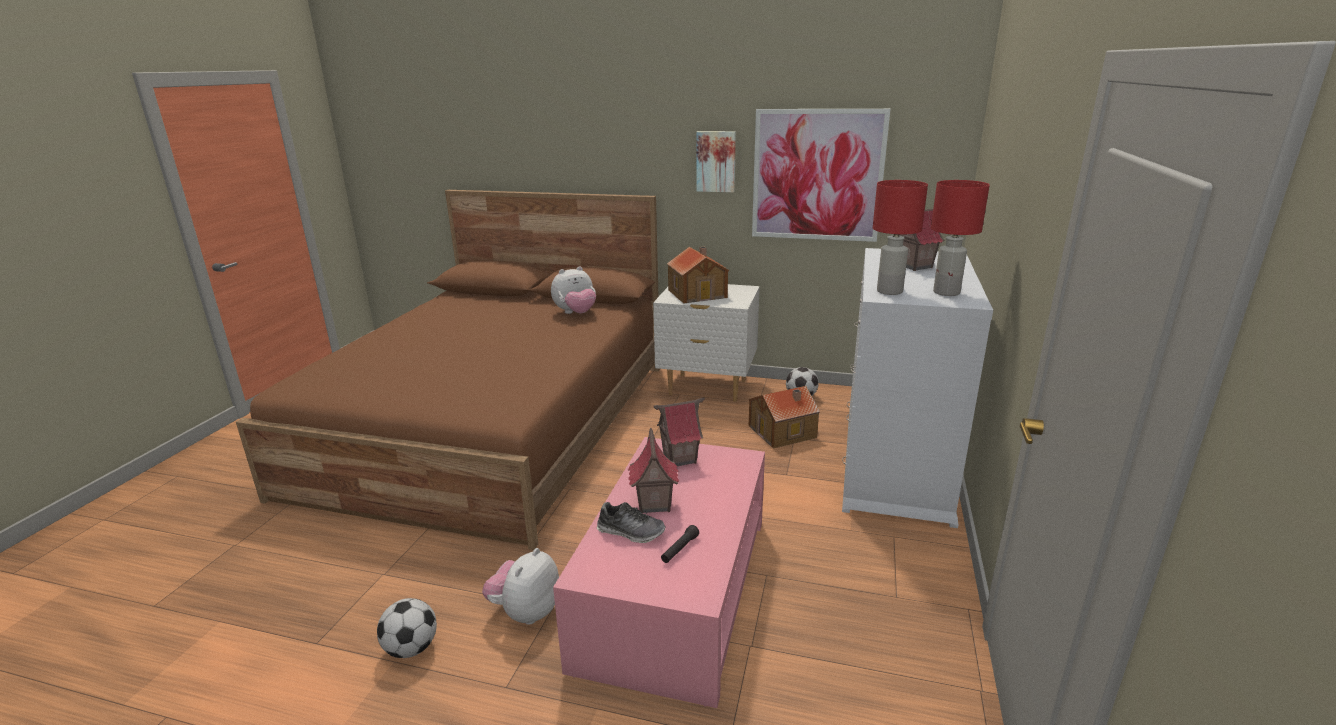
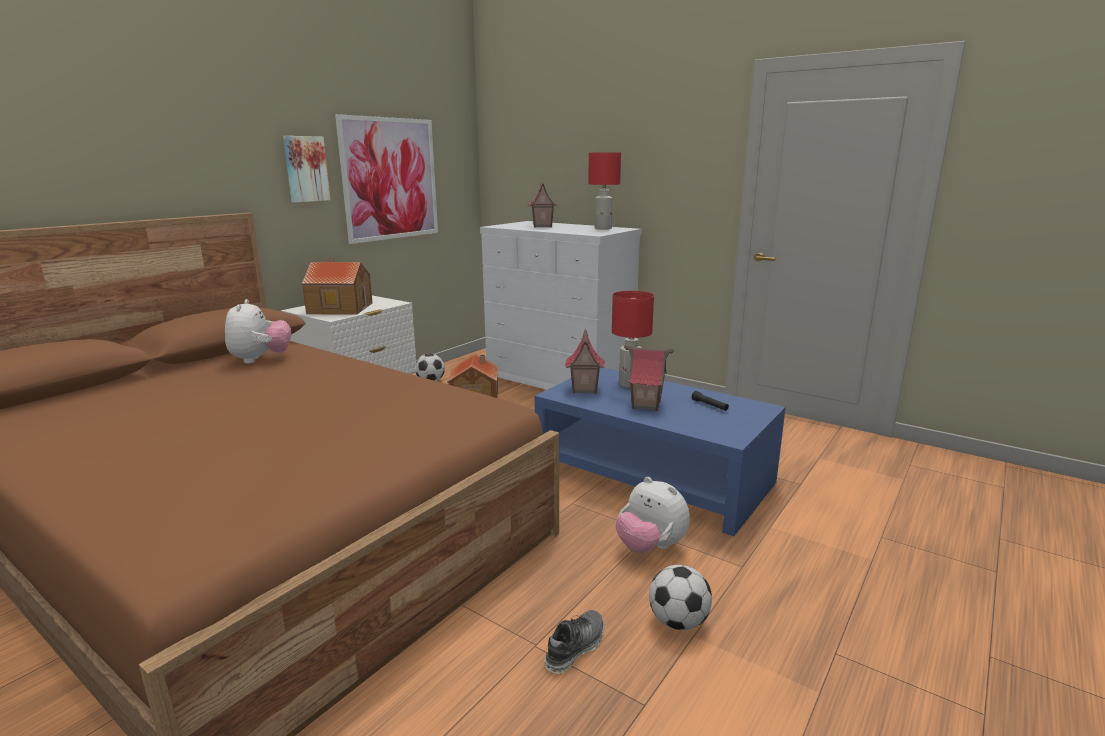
camera: 70 degrees left, 5 degrees down
pink coffee table [553,437,765,708] -> blue coffee table [535,368,786,536]
shoe [597,502,665,543] -> shoe moved to [544,610,604,674]
red table lamp [873,180,928,295] -> red table lamp moved to [612,291,654,388]

